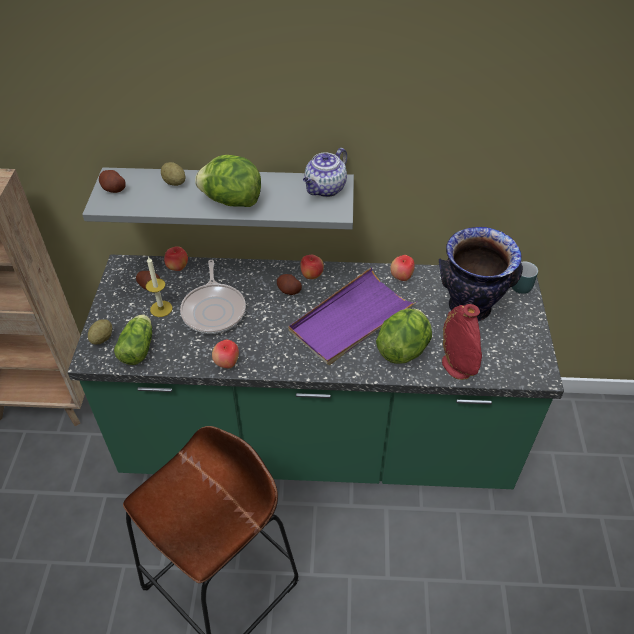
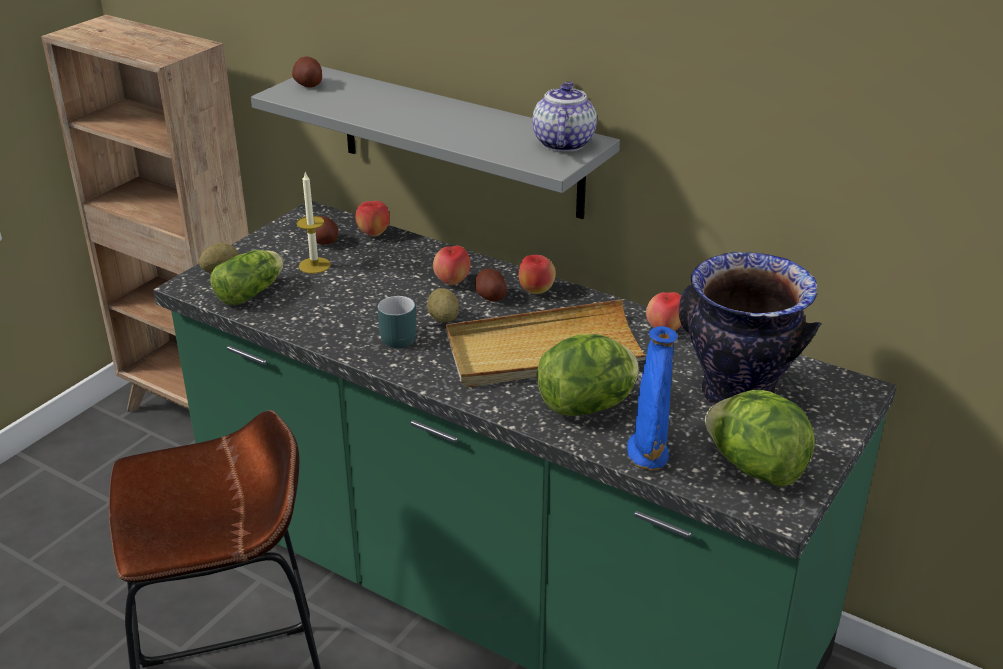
camera: 30 degrees right, 15 degrees down
potato [161,162,185,186] -> potato moved to [427,288,459,322]
frying pan [180,260,246,334] -> none
lettuce [195,155,261,207] -> lettuce moved to [705,390,815,487]
apple [212,339,239,368] -> apple moved to [433,245,471,285]
purple tray [289,267,417,365] -> beige tray [446,299,646,387]
teapot [303,148,347,197] -> teapot turned 120 degrees clockwise [532,81,597,152]
red vase [442,304,482,380] -> blue vase [627,326,677,470]
turquoise mug [512,261,538,294] -> turquoise mug moved to [378,296,416,348]

